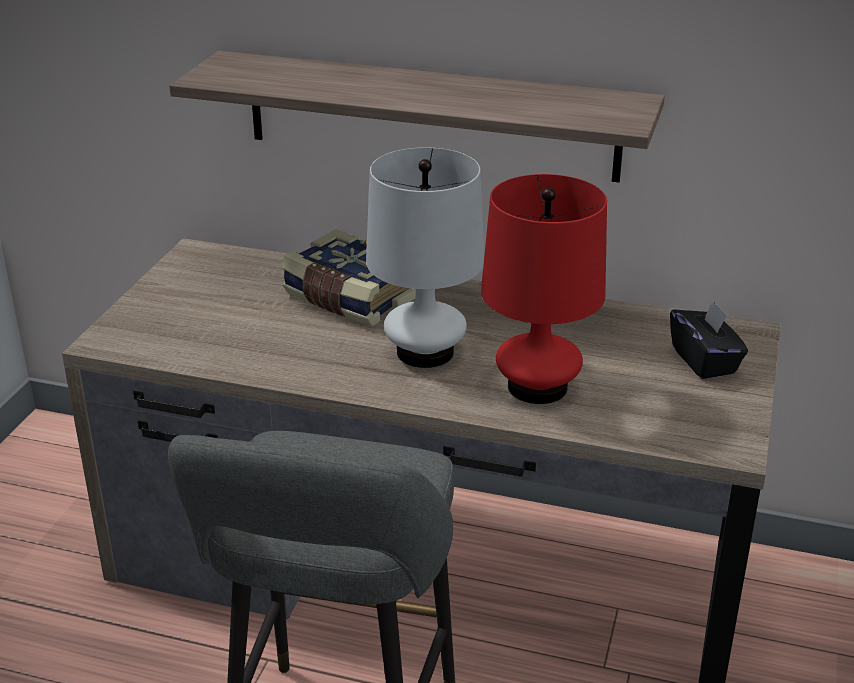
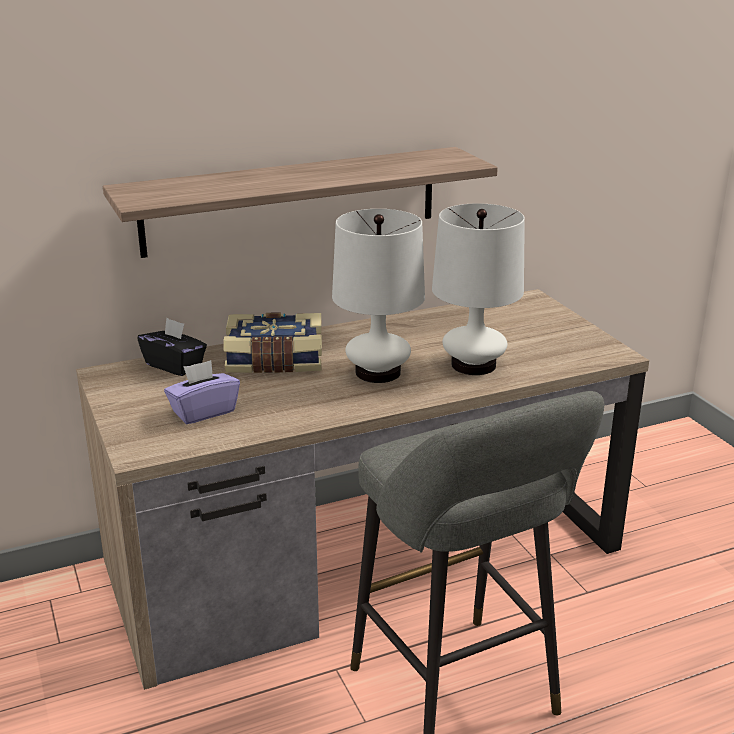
camera: 40 degrees left, 5 degrees down
red table lamp [481,174,607,404] -> white table lamp [432,203,525,375]
black tissue box [670,300,748,379] -> black tissue box moved to [137,318,207,376]
none -> purple tissue box [164,360,240,424]

